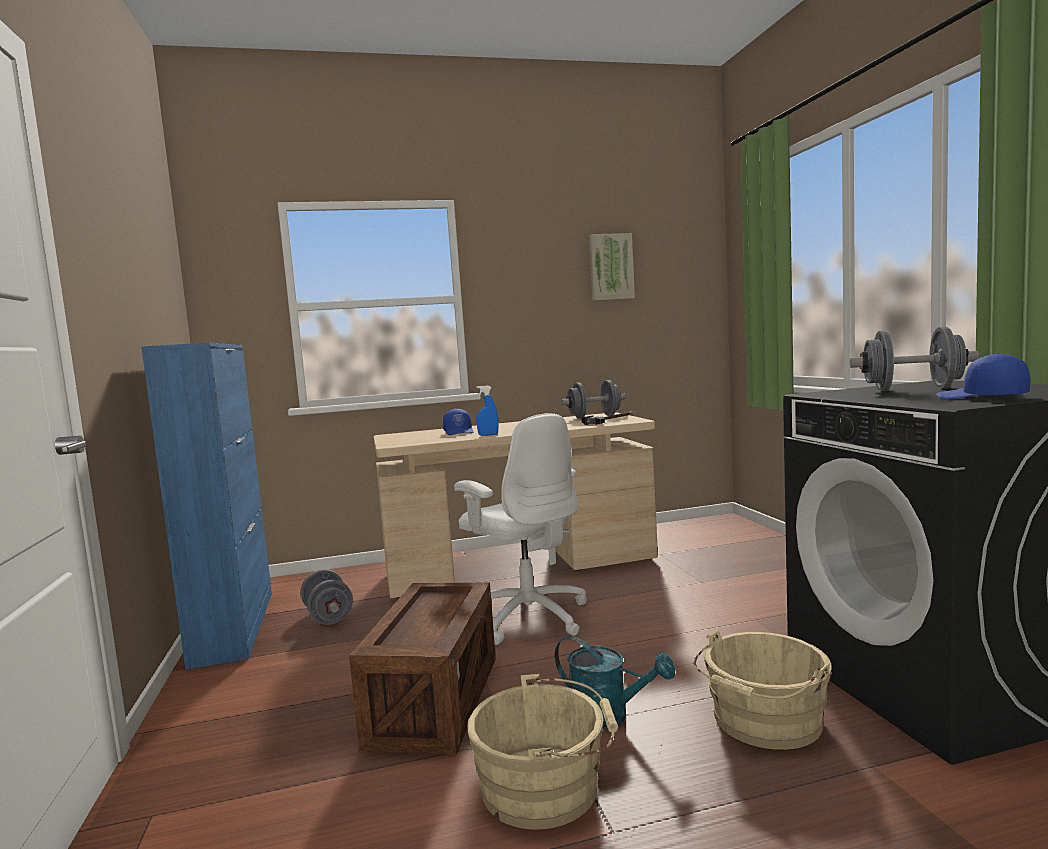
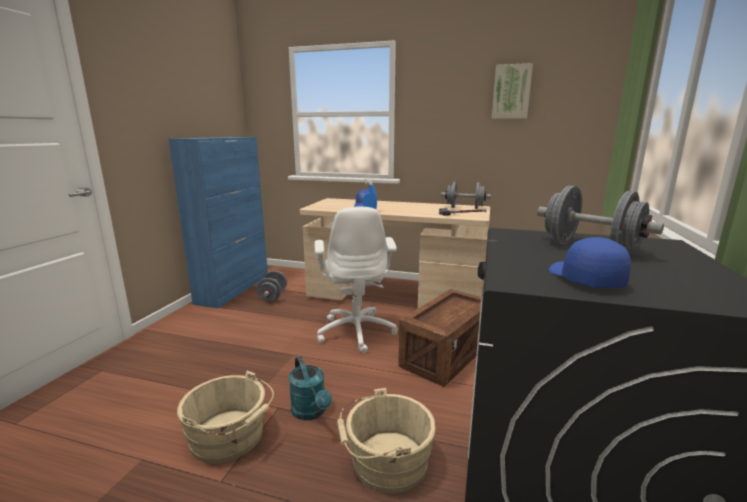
camera: 30 degrees right, 10 degrees up
crate [349,583,496,754] -> crate moved to [398,289,482,387]

